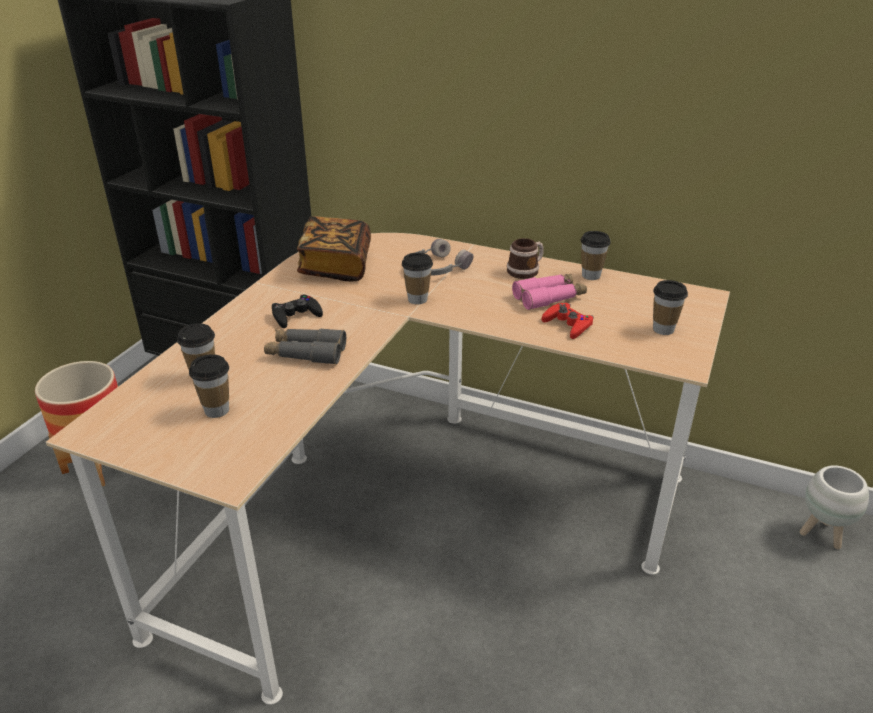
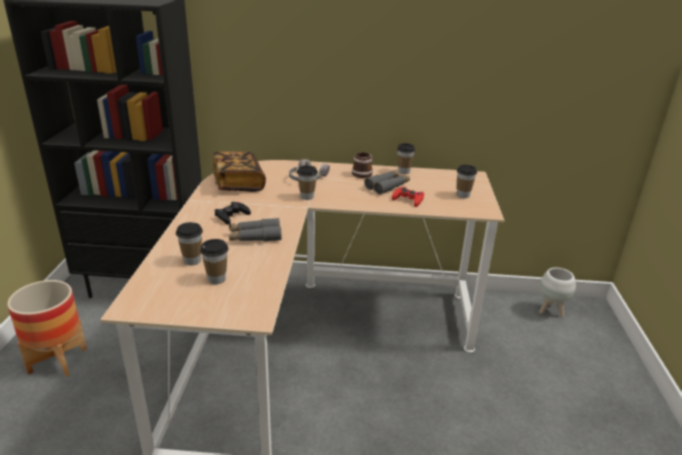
camera: 20 degrees left, 5 degrees down
pink binoculars [512,274,587,310] -> grey binoculars [365,171,410,195]

